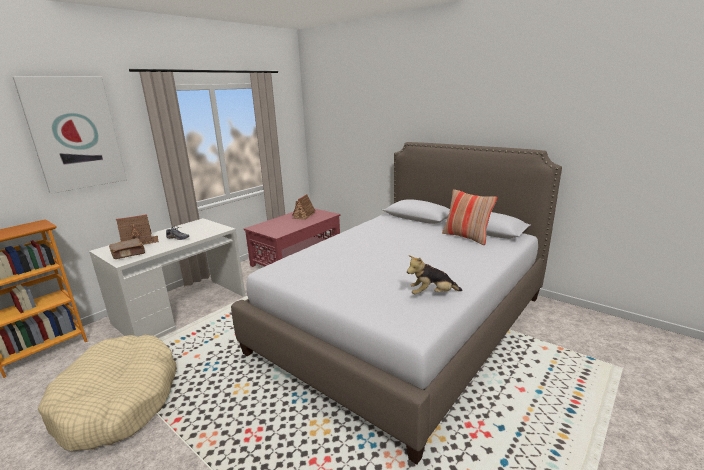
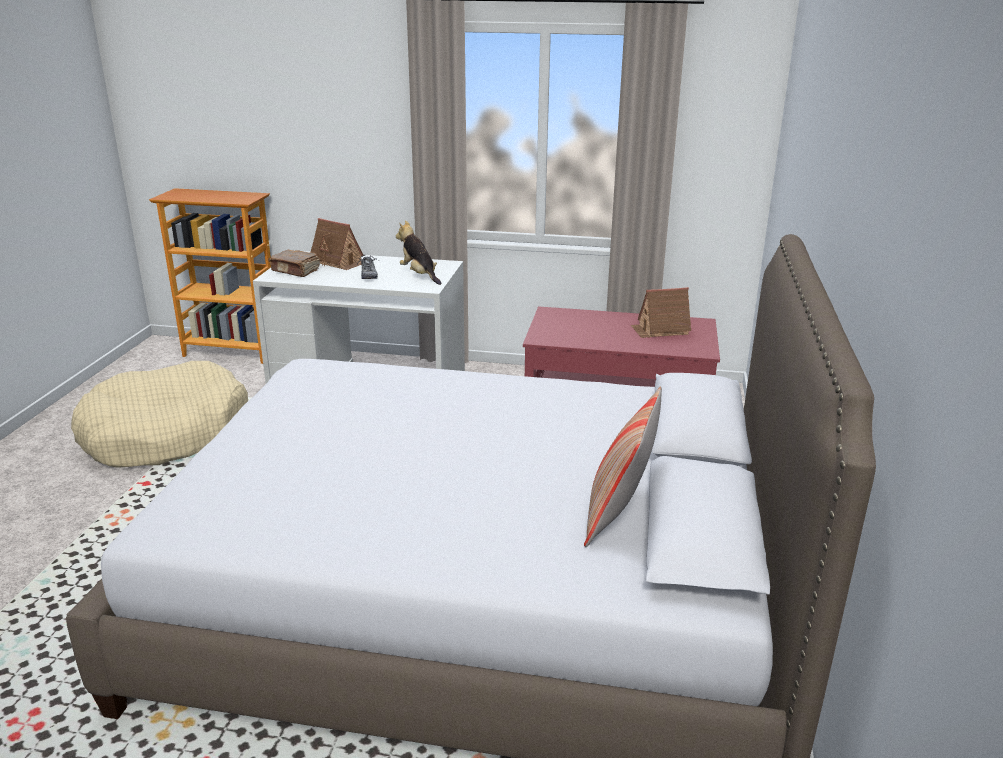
camera: 60 degrees right, 5 degrees up
picture [13,77,127,194] -> none
plush toy [407,255,462,294] -> plush toy moved to [396,220,441,285]

